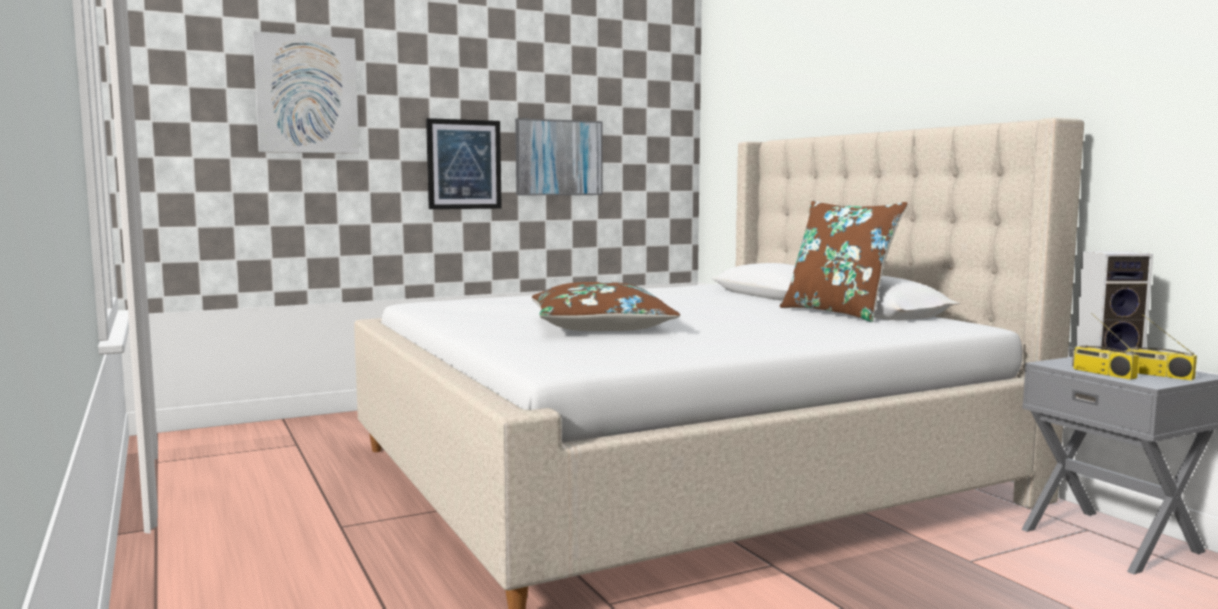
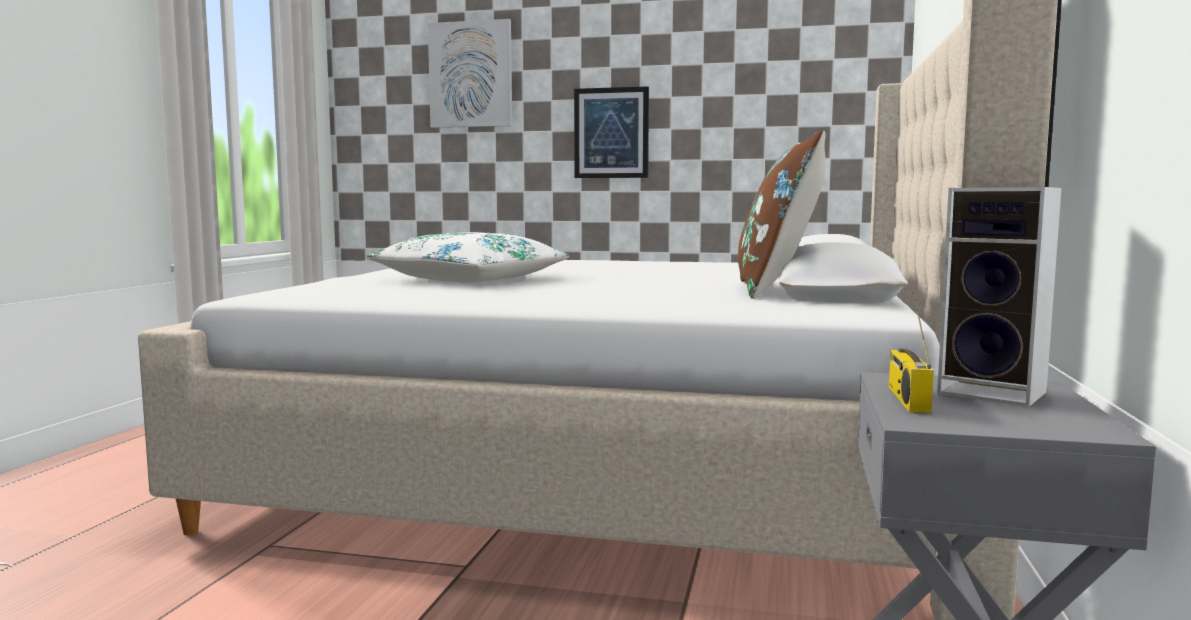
camera: 40 degrees right, 0 degrees up
picture [515,118,603,195] -> none
brown pillow [532,282,680,331] -> white pillow [366,232,570,283]
radio [1125,315,1197,380] -> none

